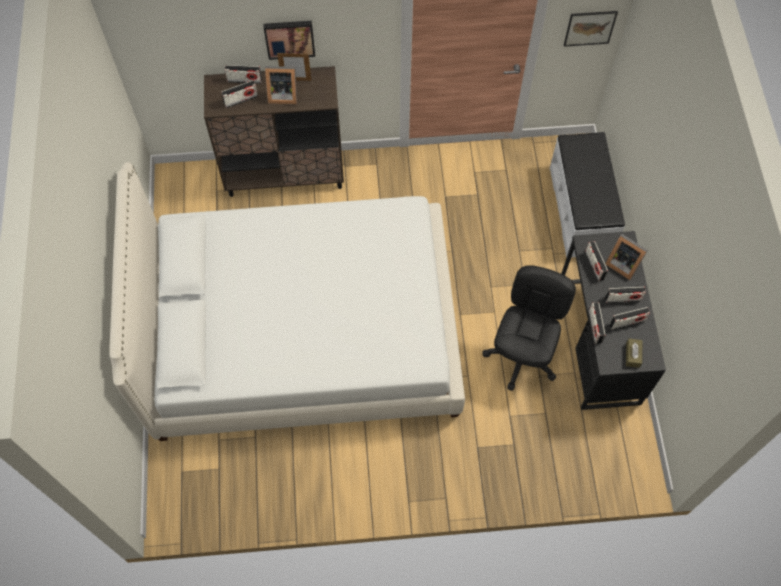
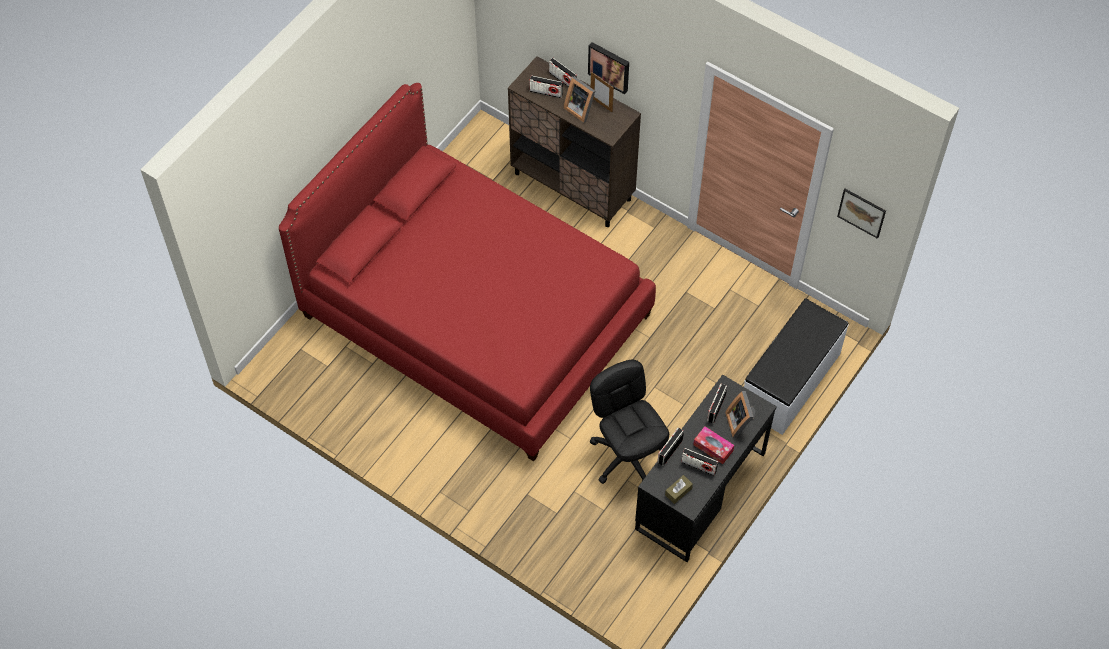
camera: 40 degrees right, 5 degrees down
white bed [109,162,465,441] -> red bed [279,83,656,461]
black office chair [482,265,576,391] -> black office chair turned 90 degrees counterclockwise [590,360,669,484]
radio [605,287,646,303] -> tissue box [693,426,734,464]

